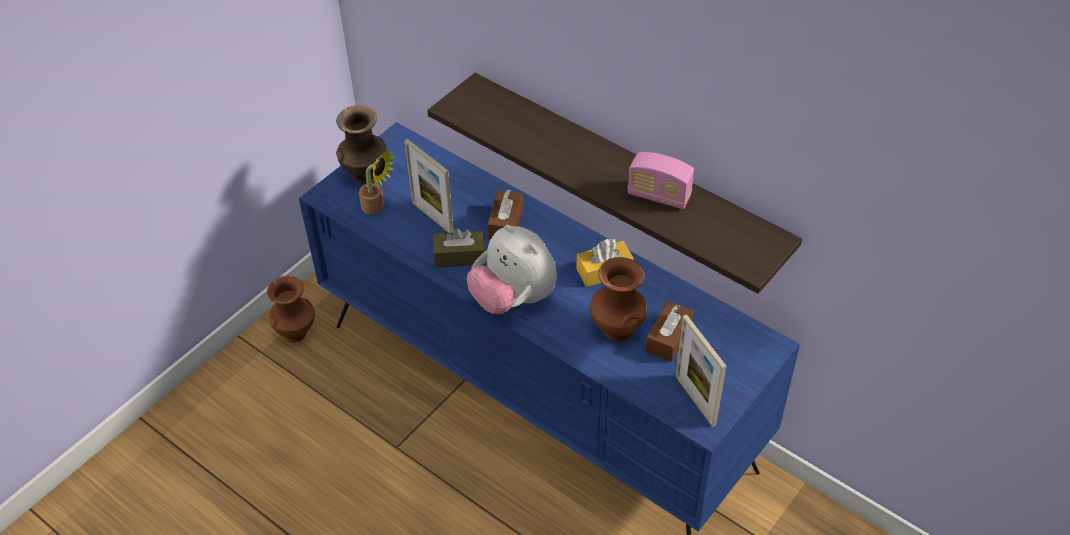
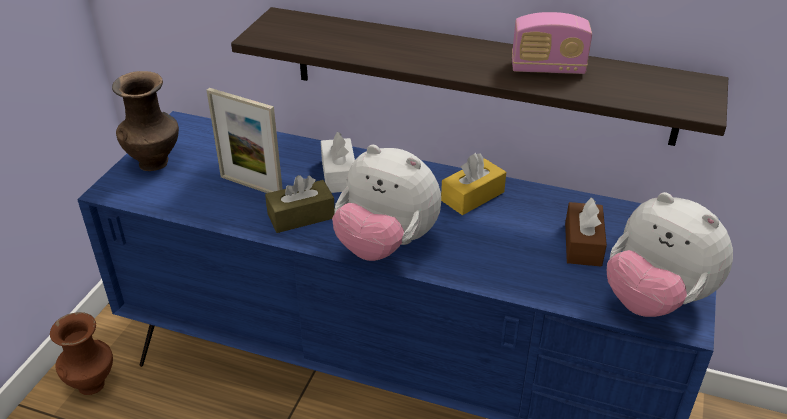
camera: 20 degrees left, 10 degrees down
potted plant [359,149,395,215] -> none
brown tissue box [488,190,523,239] -> white tissue box [321,132,355,193]
brown vase [590,257,647,342] -> none
picture frame [675,314,726,427] -> plush toy [607,192,733,317]

